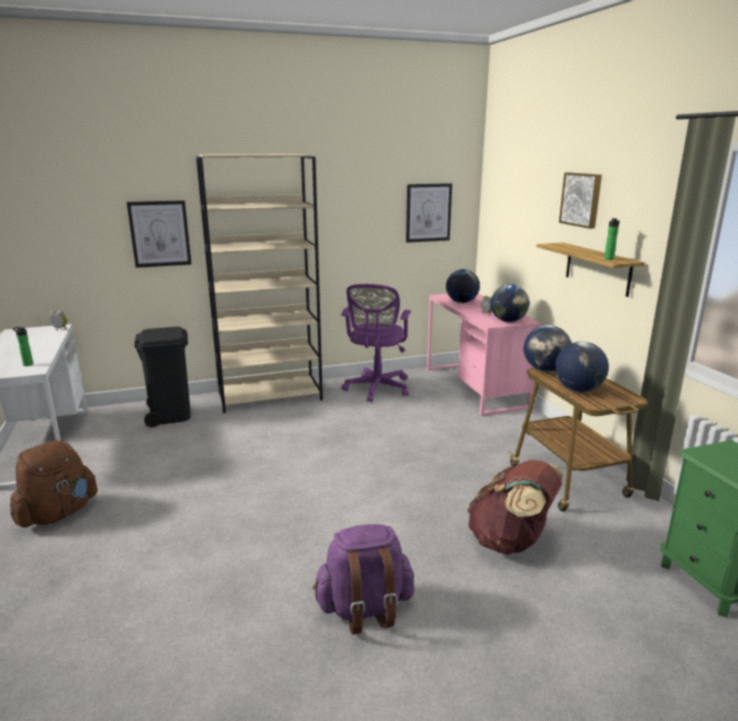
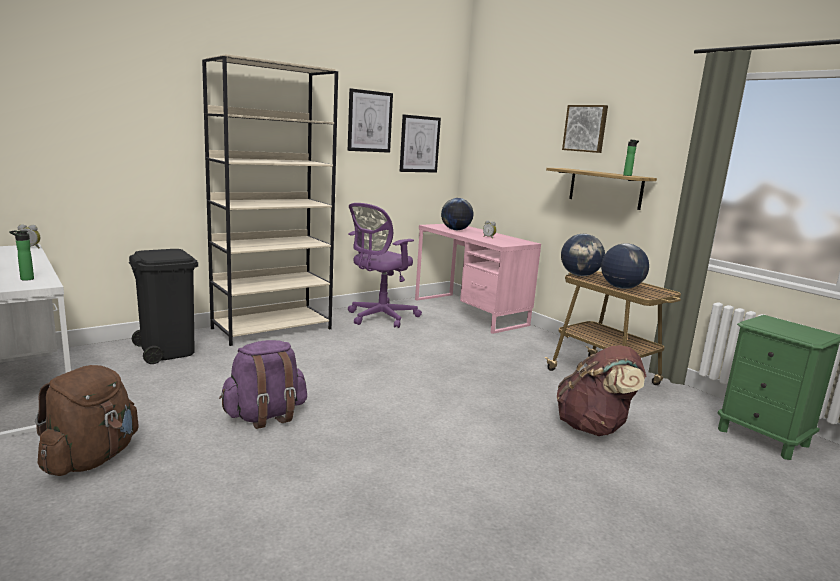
camera: 20 degrees left, 5 degrees down
picture [127,200,192,268] -> picture moved to [348,88,393,153]
purple backpack [312,524,415,635] -> purple backpack moved to [219,340,307,429]
purple office chair [341,284,411,402] -> purple office chair turned 45 degrees clockwise [348,203,422,328]
globe [491,284,529,322] -> none

